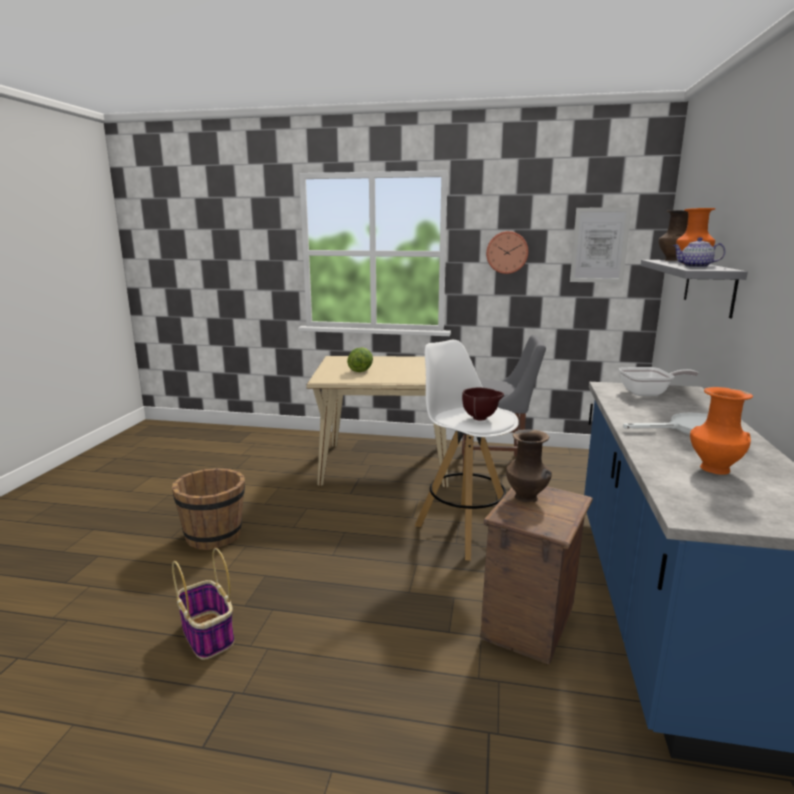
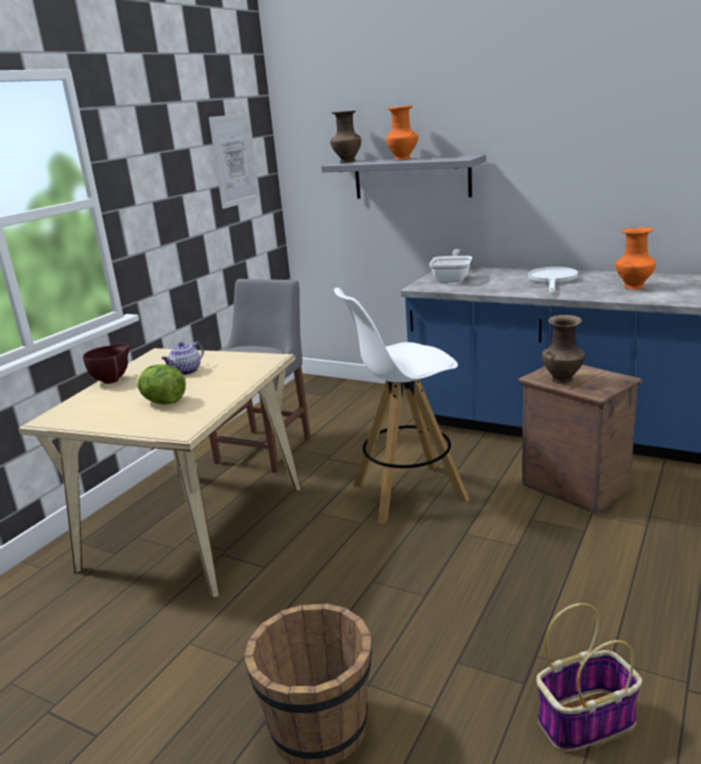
camera: 70 degrees left, 5 degrees up
brown bowl [462,388,504,420] -> brown bowl moved to [83,343,130,384]
wall clock [486,231,528,274] -> none
teapot [673,237,726,268] -> teapot moved to [161,342,204,375]

